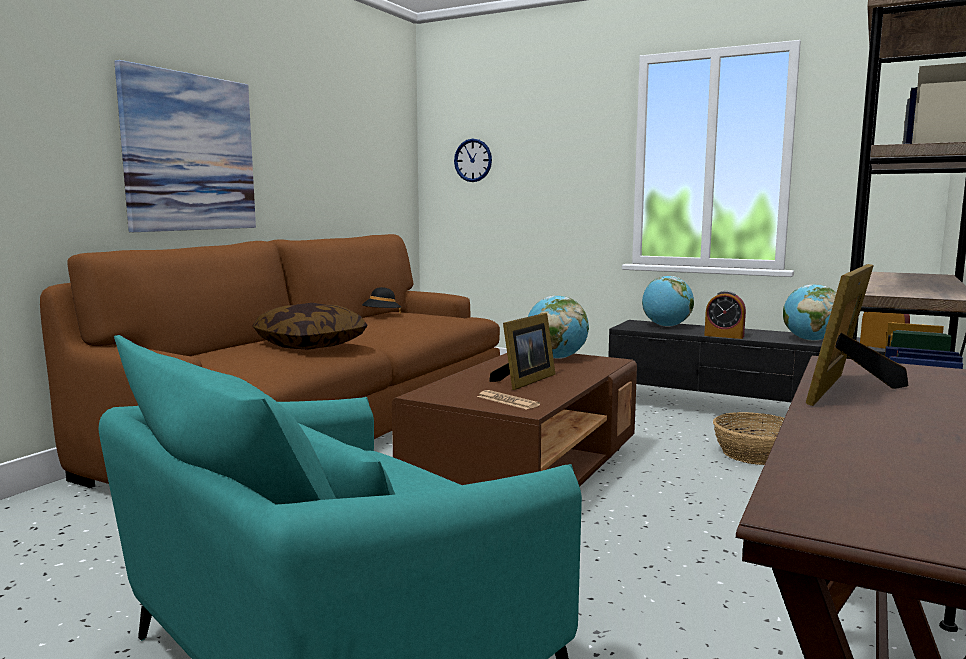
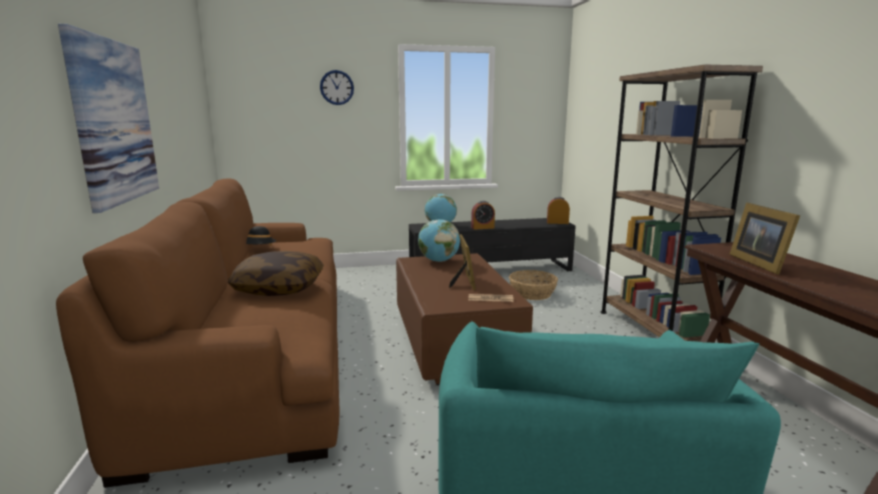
camera: 40 degrees left, 5 degrees up
wall clock [454,139,492,182] -> wall clock moved to [320,70,354,105]
globe [783,284,836,341] -> none

